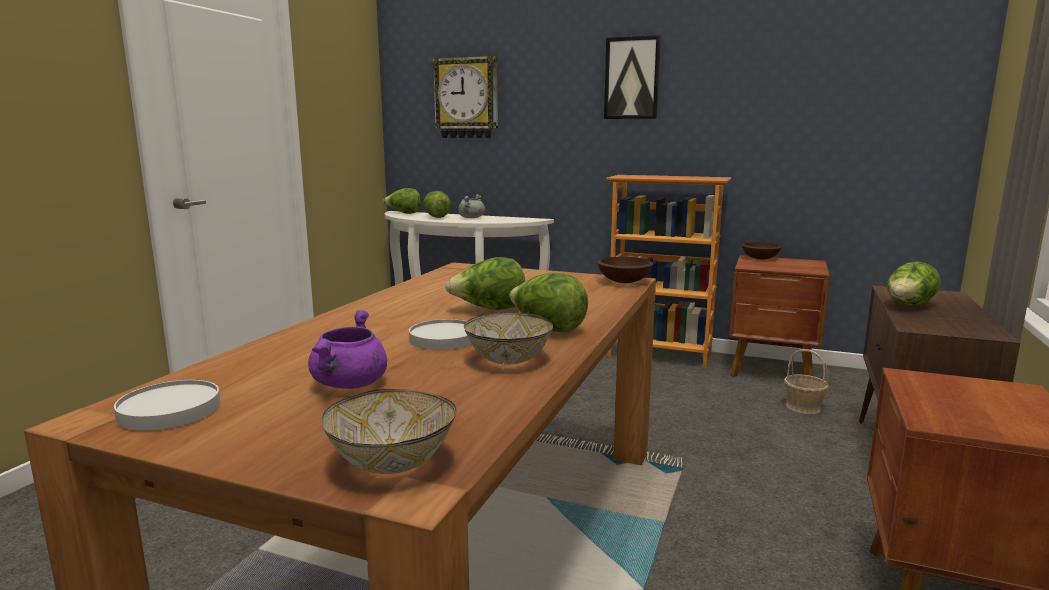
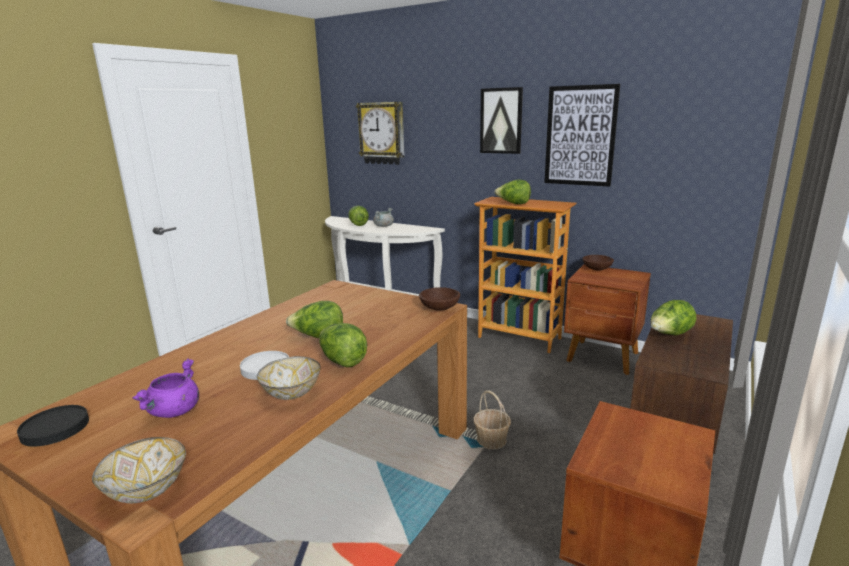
camera: 10 degrees right, 5 degrees up
white plate [114,380,221,431] -> black plate [17,405,89,447]
lettuce [384,188,421,214] -> lettuce moved to [494,180,531,204]
basket [784,349,829,414] -> basket moved to [473,390,511,450]
none -> picture [544,84,620,187]

